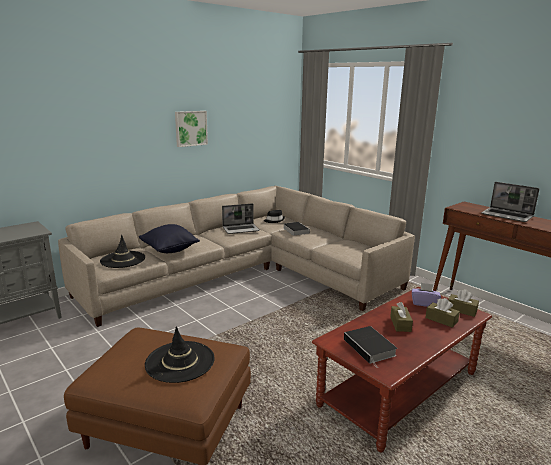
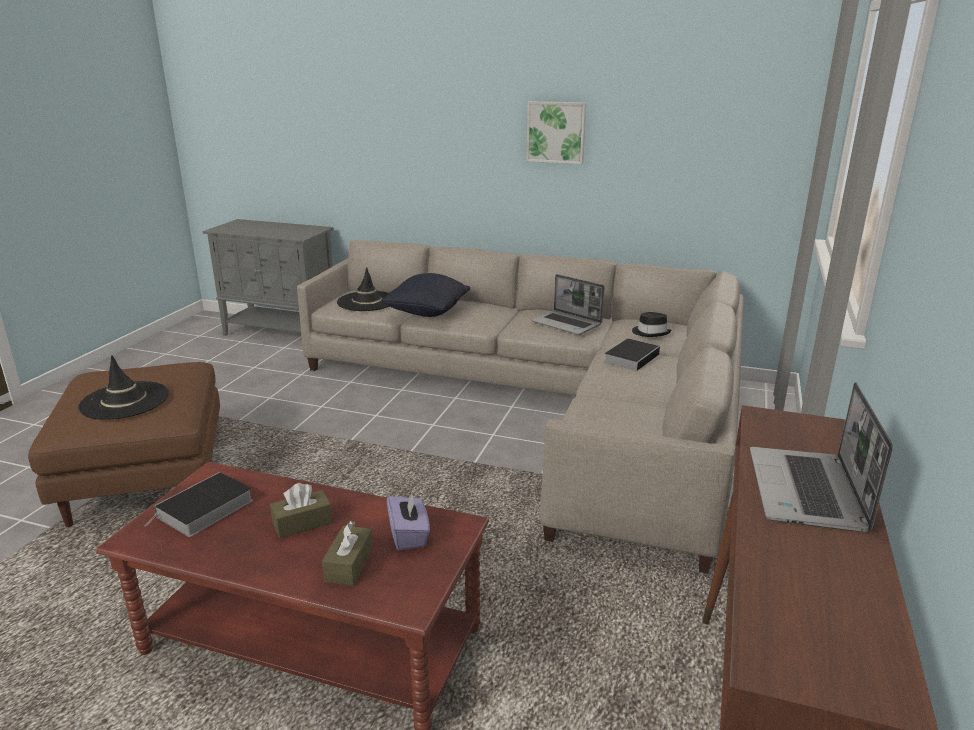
camera: 60 degrees right, 5 degrees up
brown tissue box [448,289,479,317] -> none

